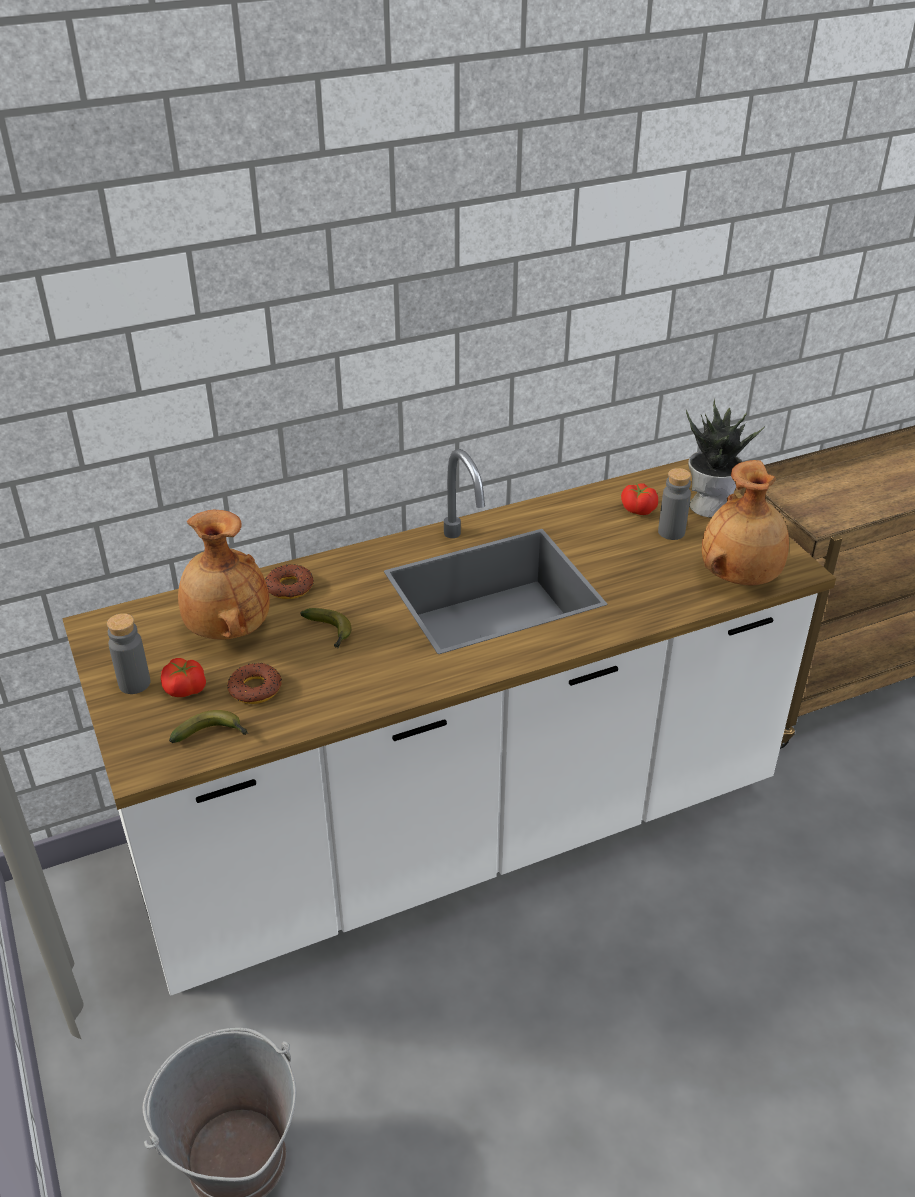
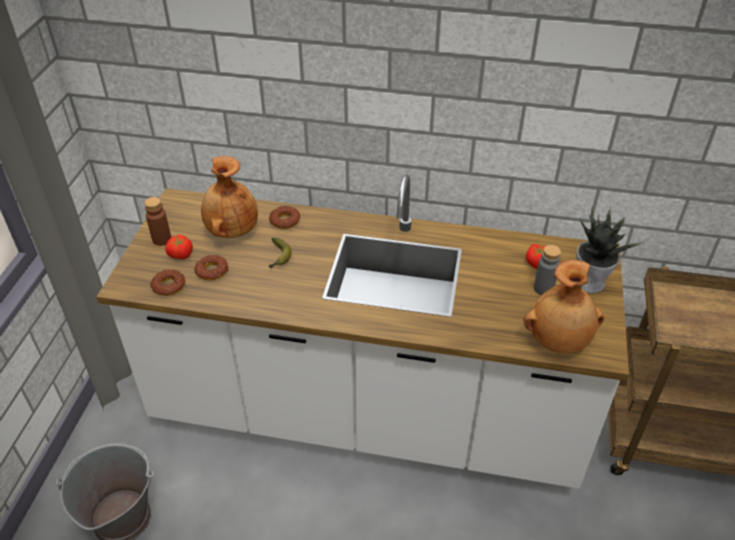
camera: 35 degrees right, 5 degrees up
grey bottle [107,613,150,694] -> brown bottle [144,197,171,246]
banana [169,710,248,743] -> donut [150,270,185,296]

